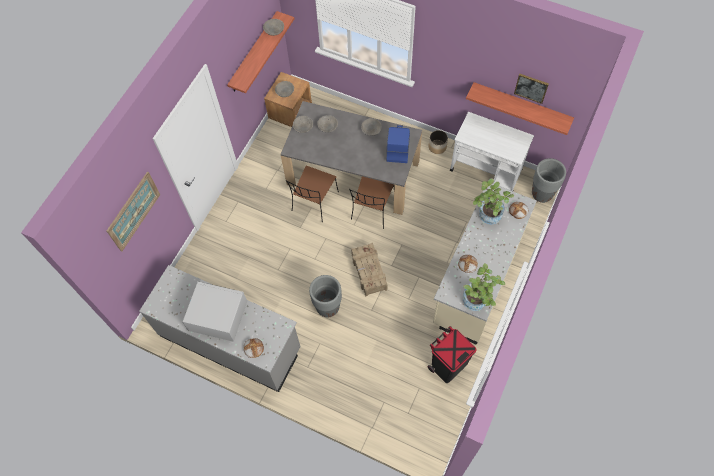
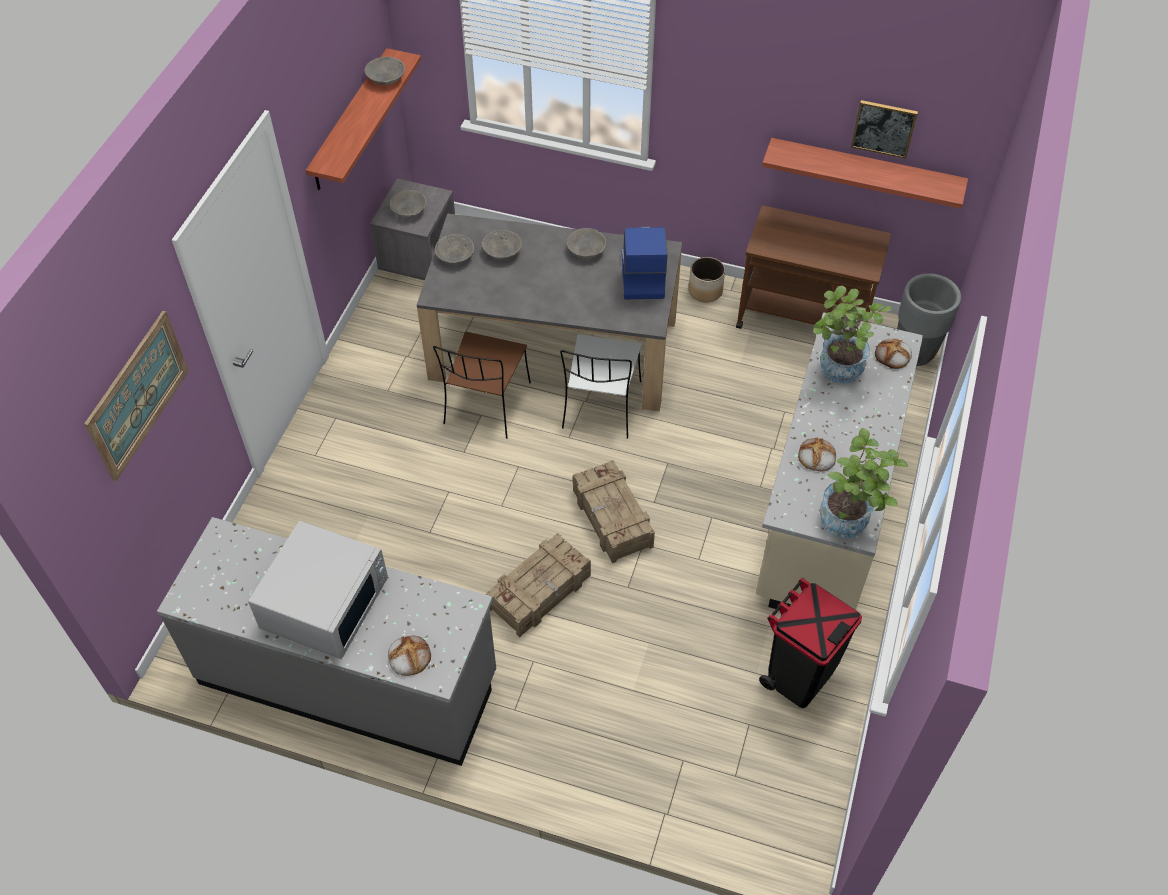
camera: 10 degrees left, 10 degrees down
white microwave [182,281,247,342] -> white microwave turned 105 degrees clockwise [248,520,388,659]
brown nightstand [264,72,312,127] -> grey nightstand [370,178,455,280]
grey planter [309,275,342,317] -> crate [486,533,591,637]
brown chair [349,176,394,229] -> white chair [560,334,642,439]
white cart [450,112,534,191] -> brown cart [736,206,891,329]

